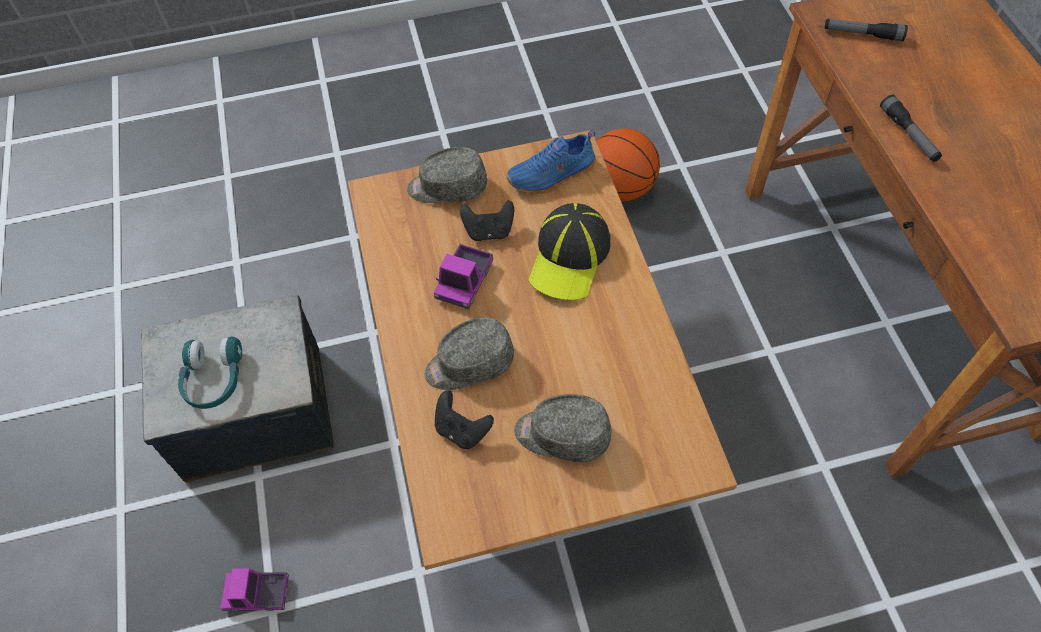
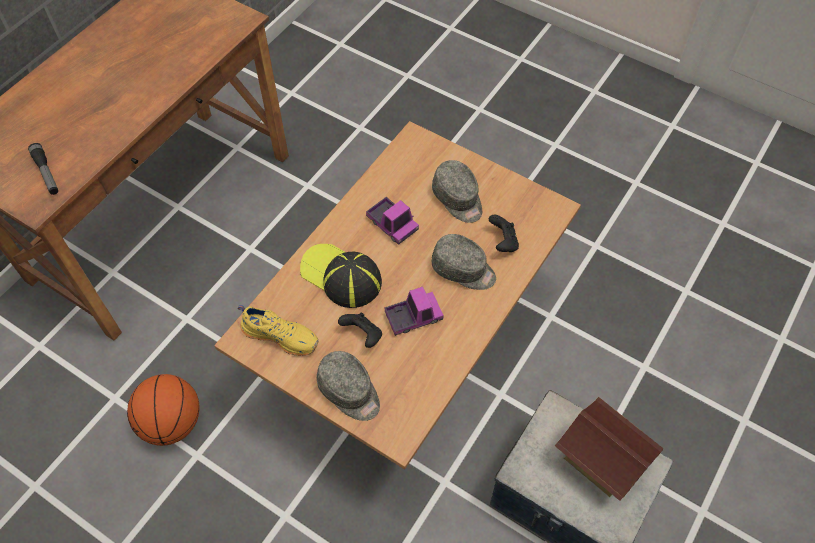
camera: 135 degrees left, 0 degrees up
turquoise headphones [178,336,242,409] -> toy house [554,397,664,501]
toy truck [220,568,289,611] -> toy truck moved to [366,197,419,245]
blue shoe [507,130,596,195] -> yellow shoe [238,305,318,356]
cap [528,203,610,300] -> cap turned 120 degrees counterclockwise [300,244,382,308]
flashlight [880,95,942,162] -> none

